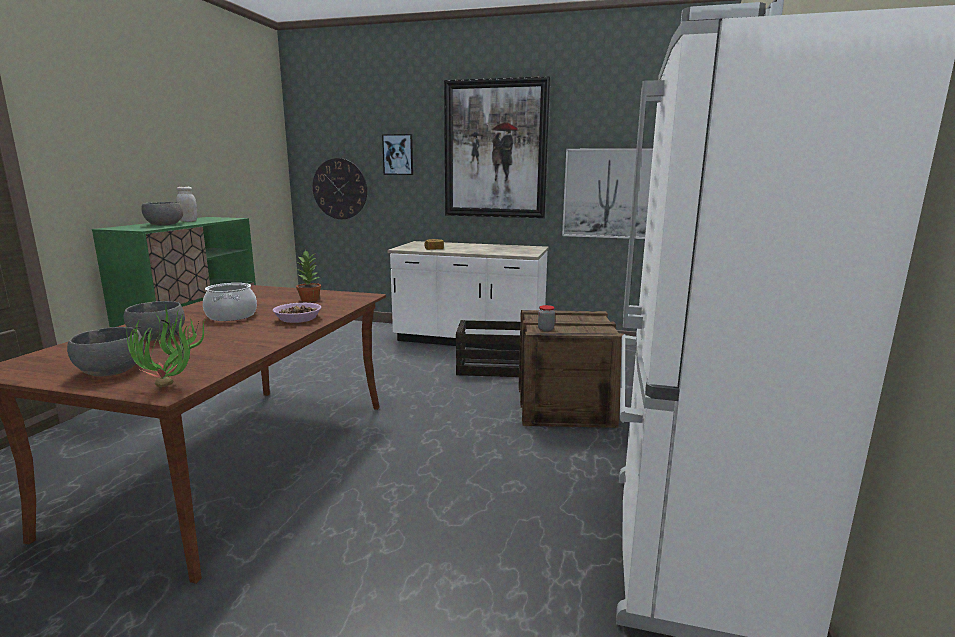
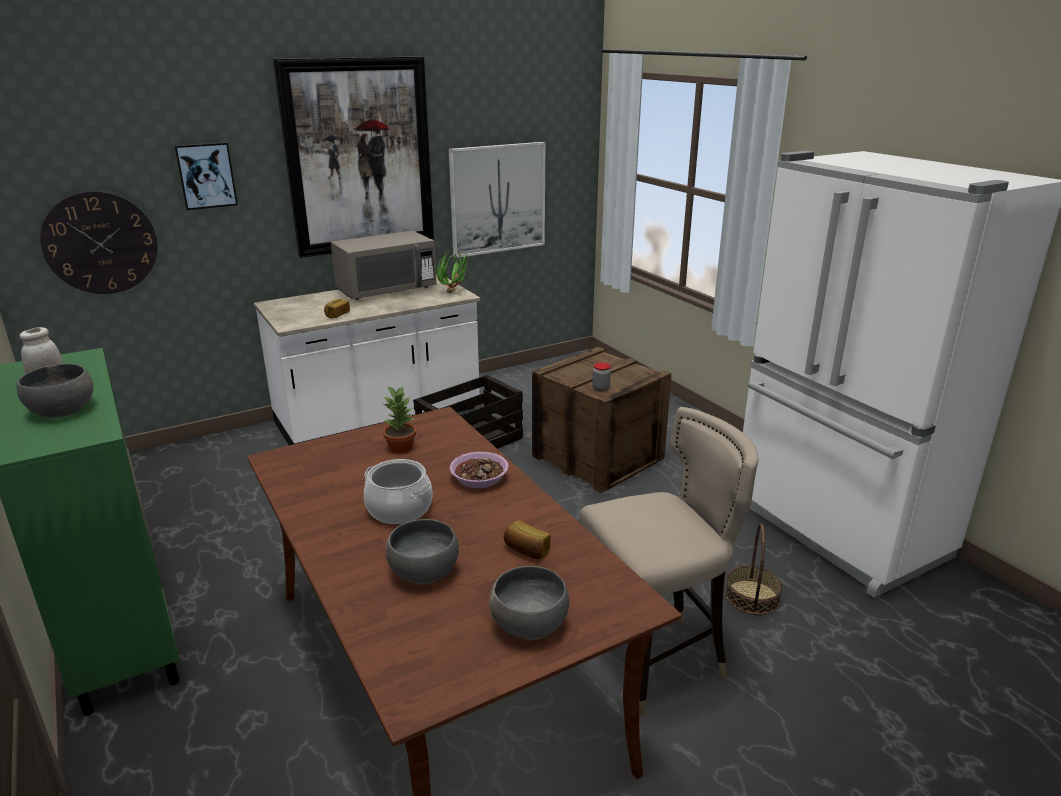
camera: 45 degrees left, 10 degrees up
potted plant [126,306,204,387] -> potted plant moved to [436,250,470,293]
none -> grey microwave [331,231,437,300]
none -> bread [504,520,551,559]
none -> beige stool [579,407,759,716]
none -> basket [725,523,782,615]

